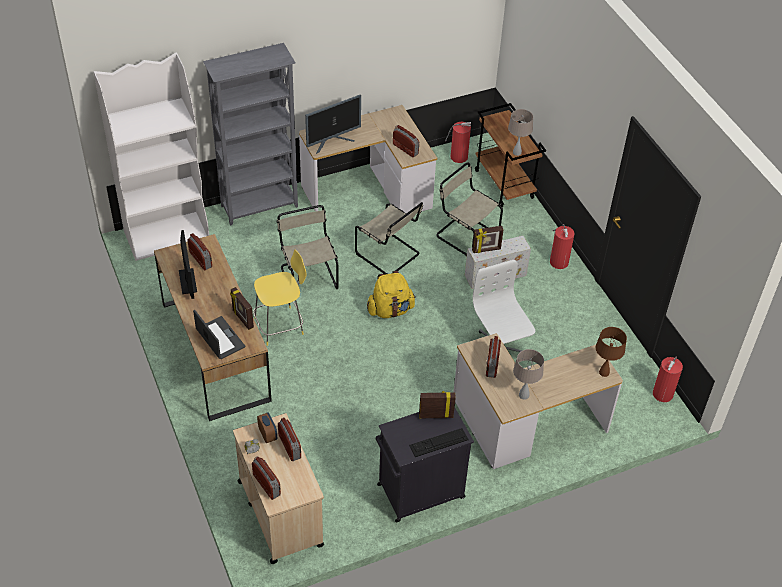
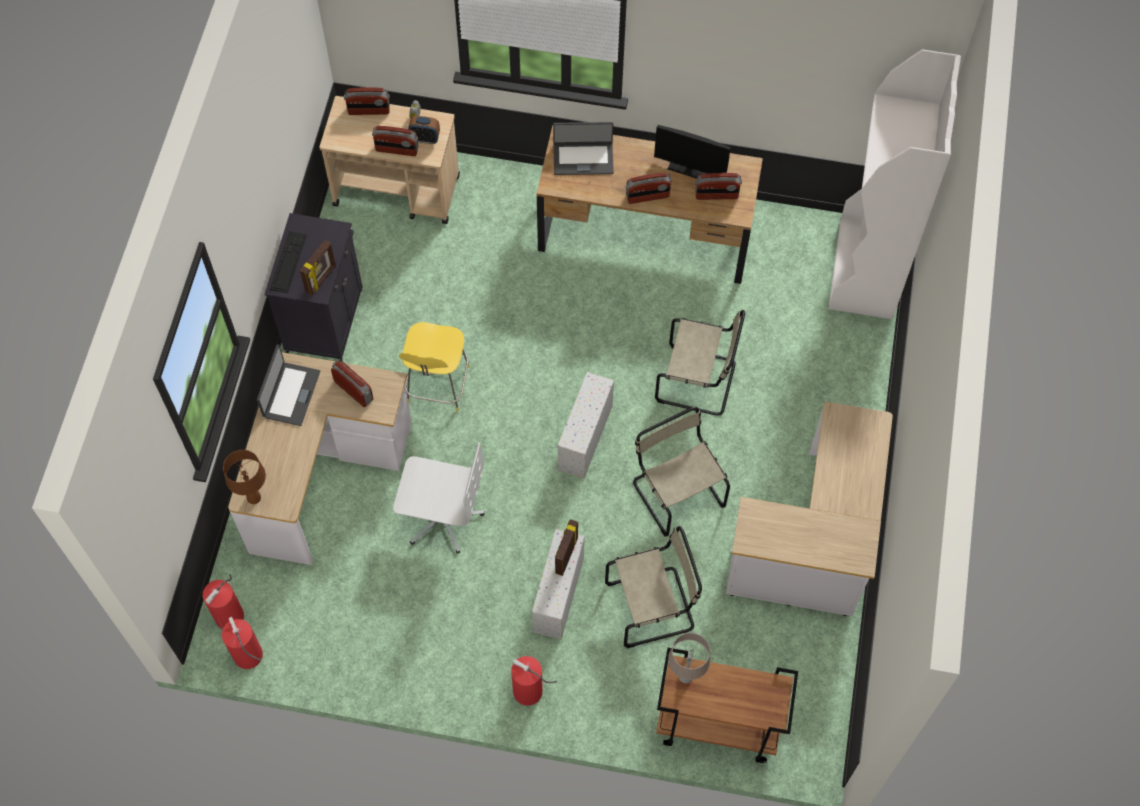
camera: 125 degrees right, 15 degrees up
grey bookcase [203,43,298,226] -> none
picture frame [230,287,254,330] -> none
yellow stool [253,249,306,346] -> yellow stool moved to [399,322,470,412]
monitor [305,95,361,154] -> none
beige chair [355,202,423,274] -> beige chair turned 75 degrees clockwise [633,407,730,537]
yellow backpack [367,271,416,318] -> white storage box [558,372,614,478]
radio [393,125,419,157] -> radio moved to [626,172,672,204]
fire extinguisher [445,122,471,163] -> fire extinguisher moved to [203,574,244,629]
beige table lamp [513,349,544,400] -> laptop [257,345,320,426]

